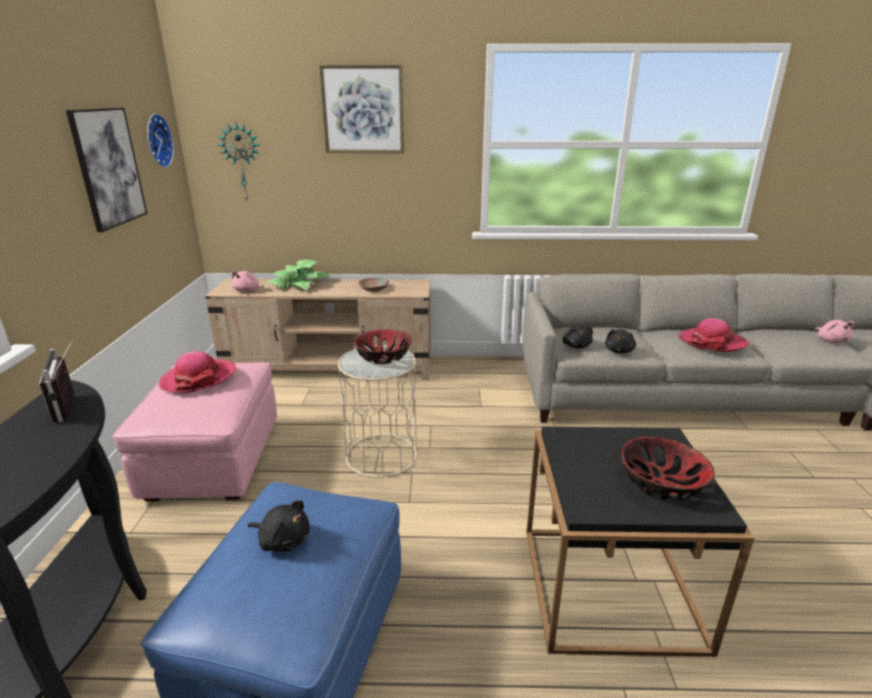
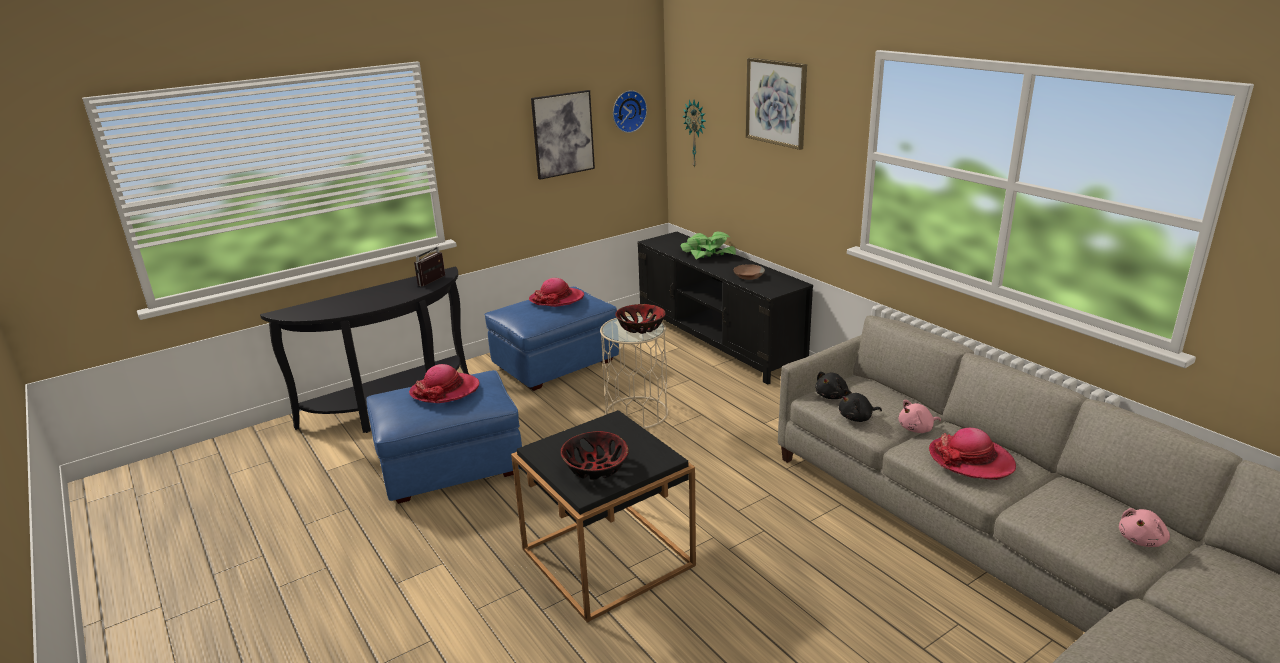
camera: 55 degrees right, 0 degrees up
pink ottoman [112,362,277,501] -> blue ottoman [484,286,619,391]
beige tv stand [205,278,431,380] -> black tv stand [637,232,813,385]
pink plush toy [232,270,259,292] -> pink plush toy moved to [899,400,941,433]
black plush toy [248,500,310,552] -> hat [409,364,480,403]

